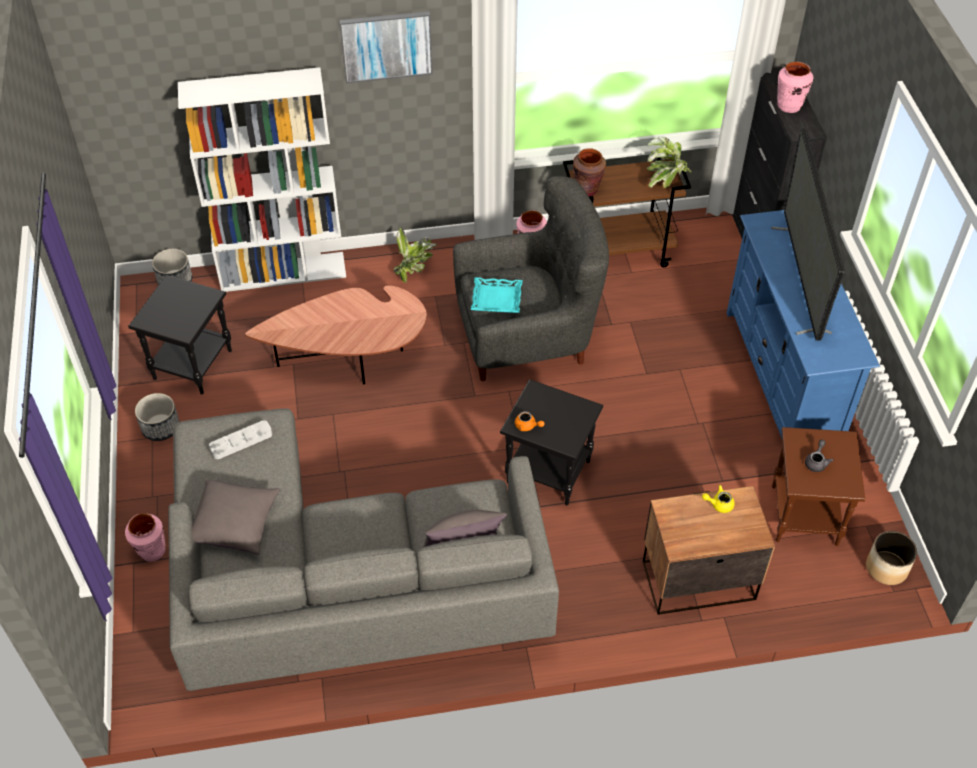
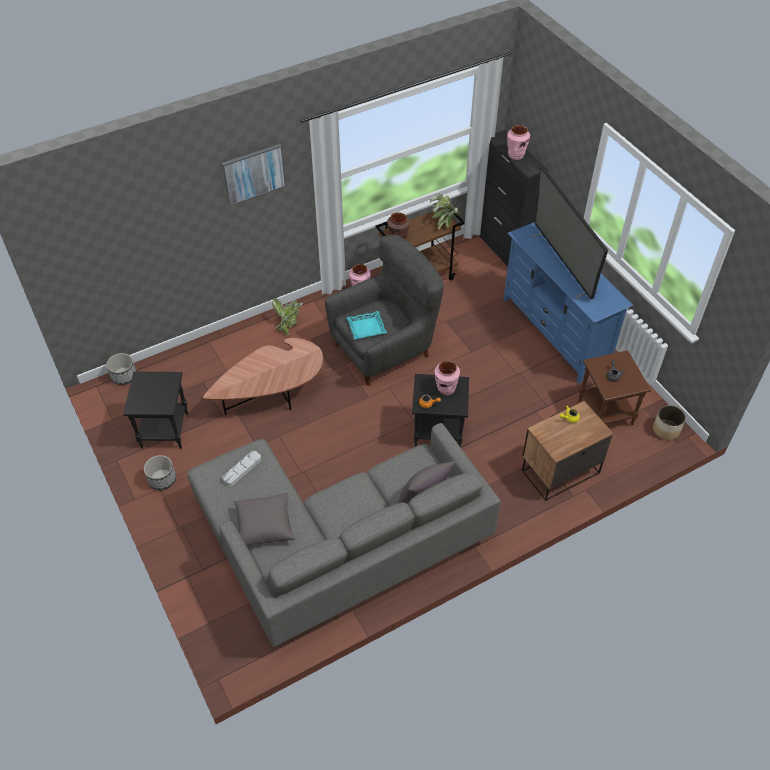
camera: 20 degrees left, 0 degrees up
pink vase [125,513,165,562] -> pink vase moved to [435,361,460,395]
white bookcase [178,67,346,292] -> none

